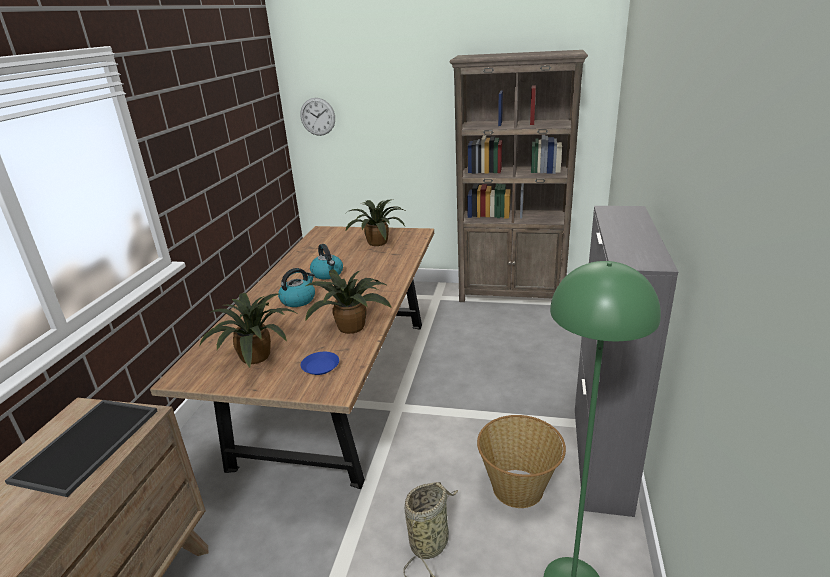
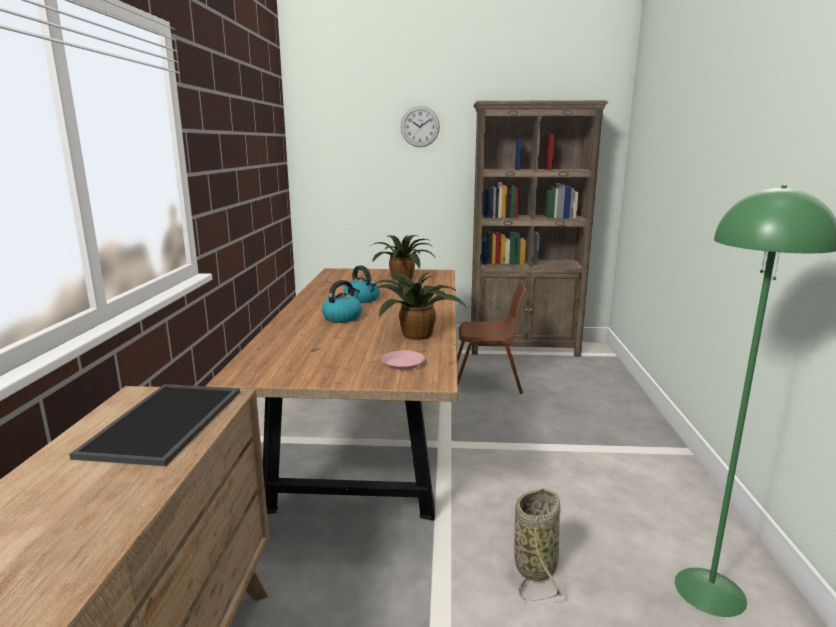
camera: 10 degrees left, 10 degrees down
potted plant [199,293,296,368] -> none
wall clock [300,98,335,136] -> wall clock moved to [401,106,440,147]
blue plate [301,352,339,375] -> pink plate [381,350,425,370]
basket [477,415,566,508] -> none
grey cabinet [575,206,678,517] -> none
none -> brown chair [457,283,526,394]

